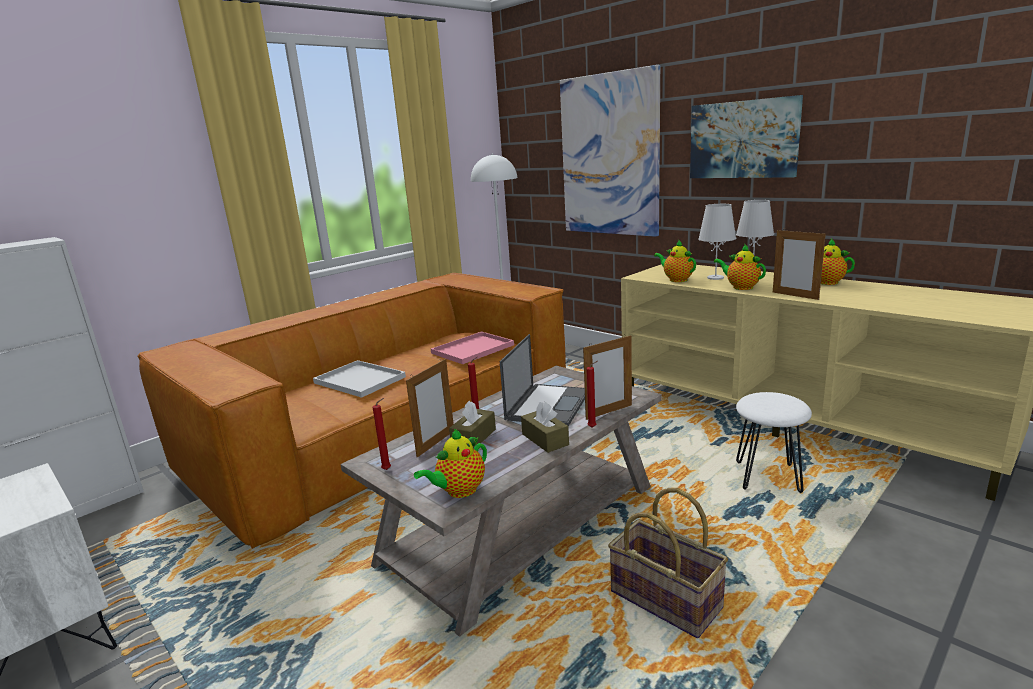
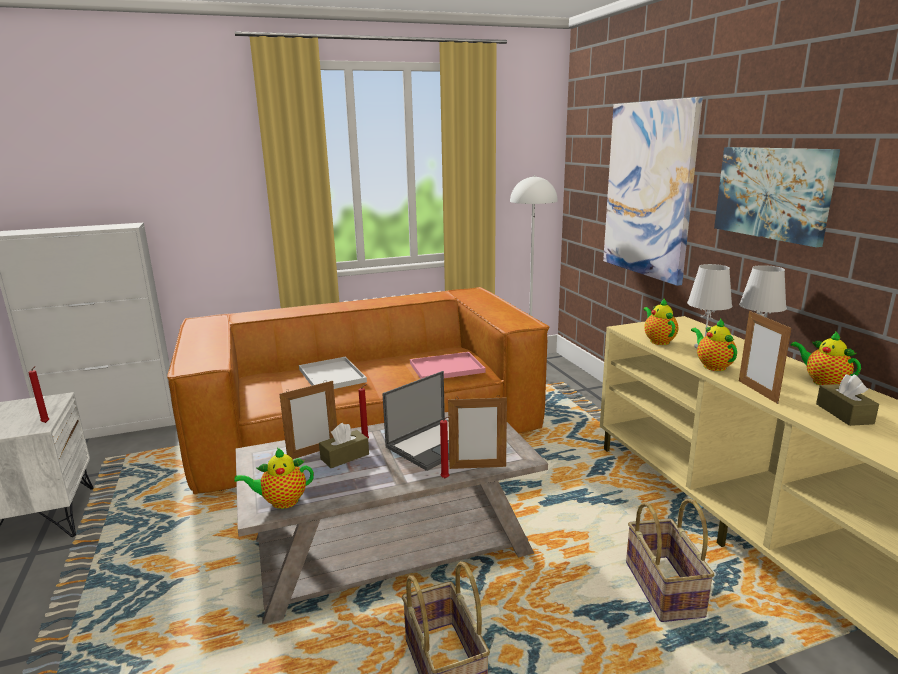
camera: 25 degrees right, 0 degrees up
red candle [373,398,391,470] -> red candle moved to [28,366,49,423]
brown tissue box [521,401,569,453] -> brown tissue box moved to [816,374,879,426]
white stool [736,392,812,493] -> basket [626,498,714,622]

